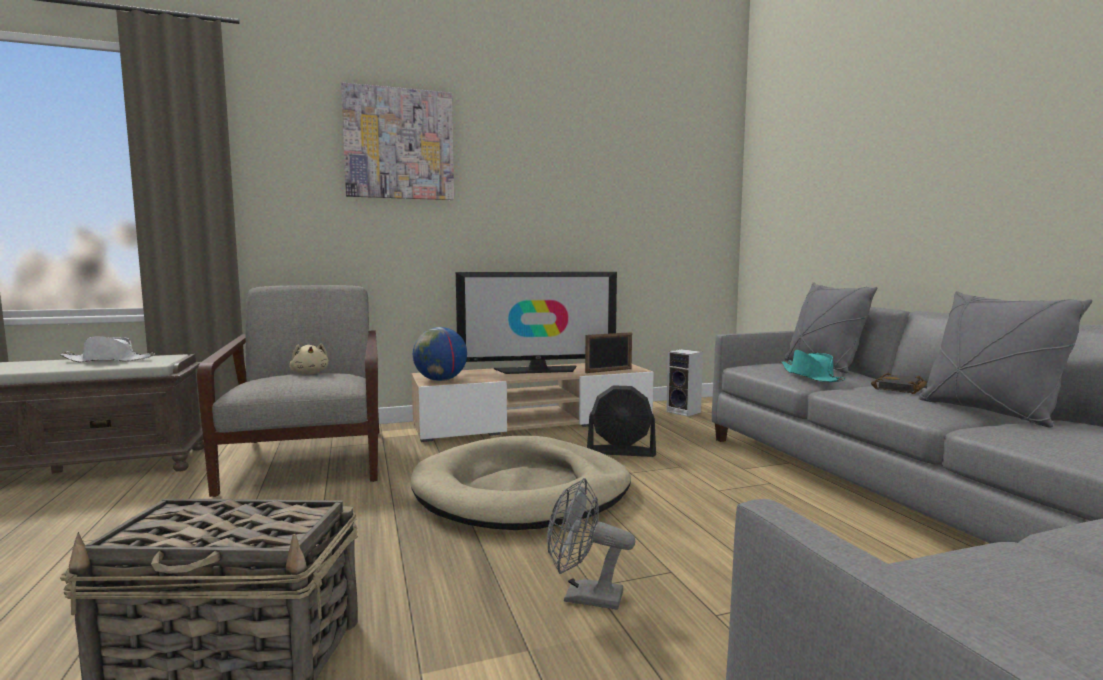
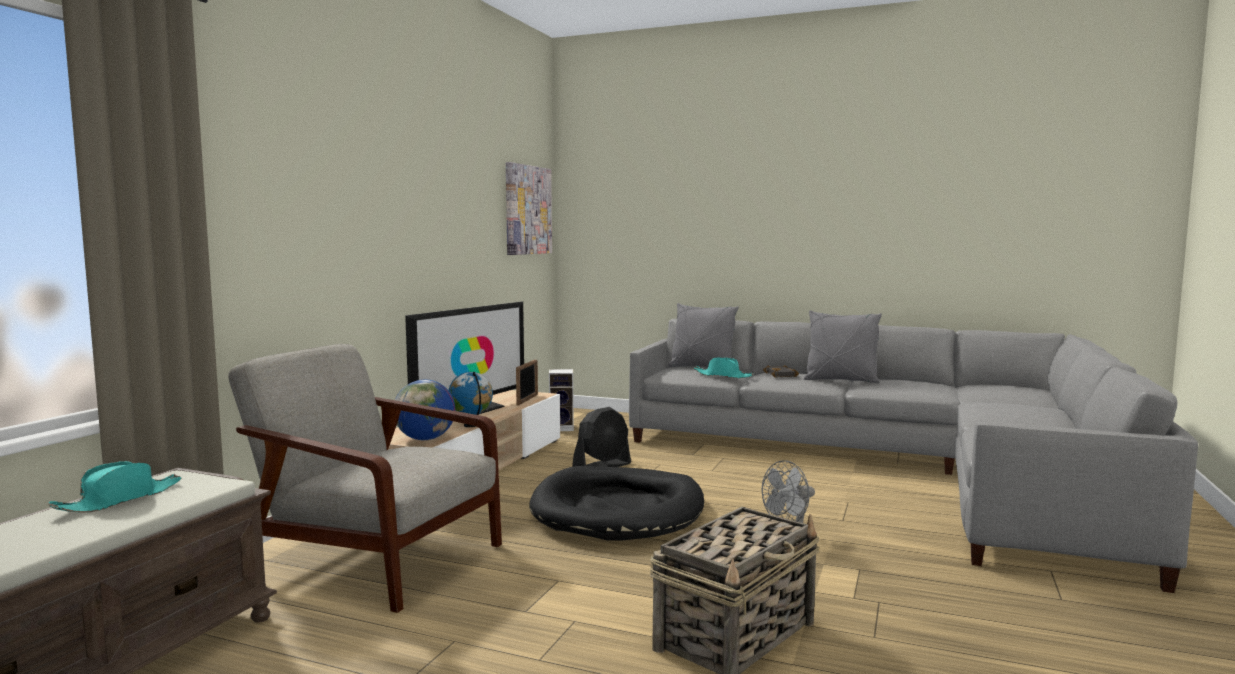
camera: 50 degrees left, 0 degrees up
white hat [60,336,155,362] -> turquoise hat [49,461,181,513]
beige plush toy [289,344,329,375] -> none
picture [341,83,454,200] -> picture moved to [506,162,552,255]
beige dog bed [411,436,631,530] -> black dog bed [529,466,704,541]
none -> globe [449,372,493,427]

